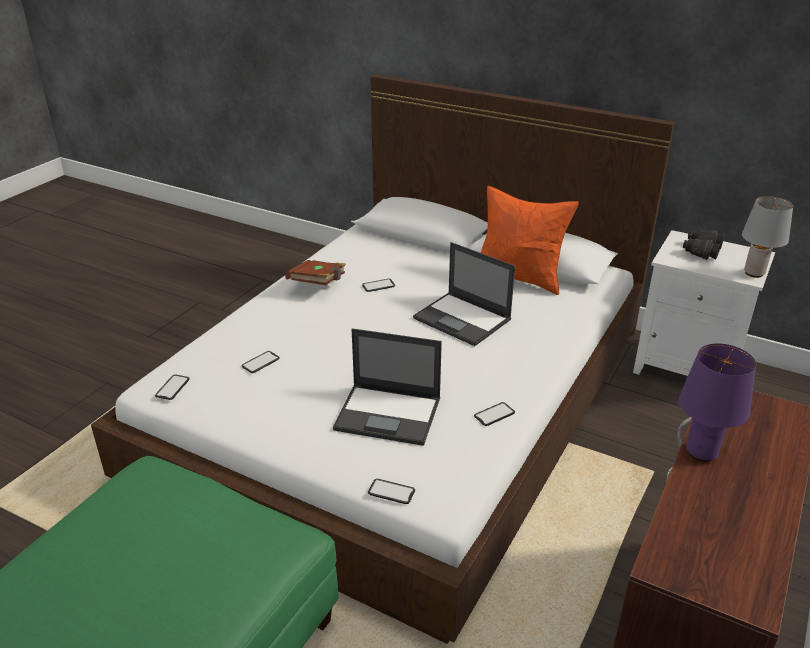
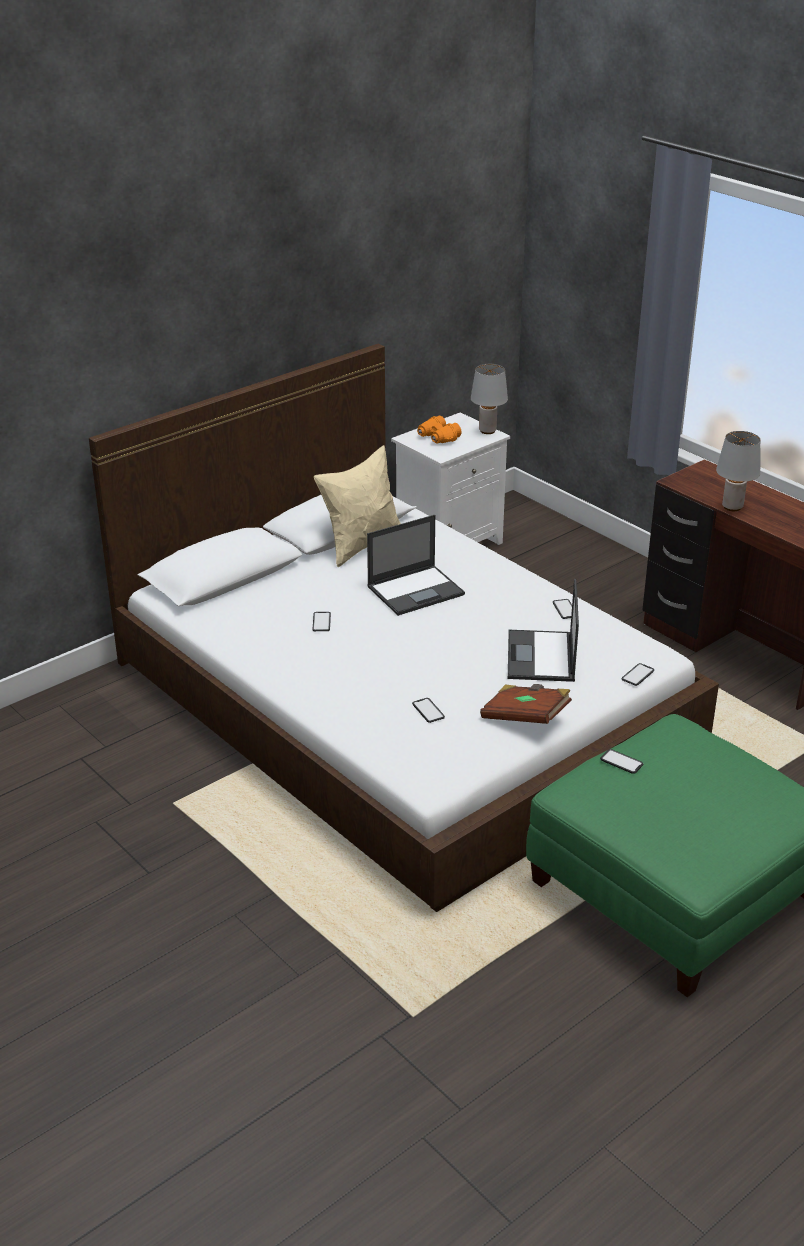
camera: 70 degrees left, 0 degrees up
phone [155,375,189,400] -> phone moved to [600,749,643,774]
brown book [285,260,346,285] -> brown book moved to [480,684,572,724]
laptop [333,328,442,446] -> laptop turned 150 degrees clockwise [508,579,579,682]
orange pillow [481,186,579,295] -> beige pillow [314,445,401,567]
purple table lamp [679,344,756,462] -> grey table lamp [716,431,761,511]
black binoculars [683,229,725,260] -> orange binoculars [417,416,461,444]

